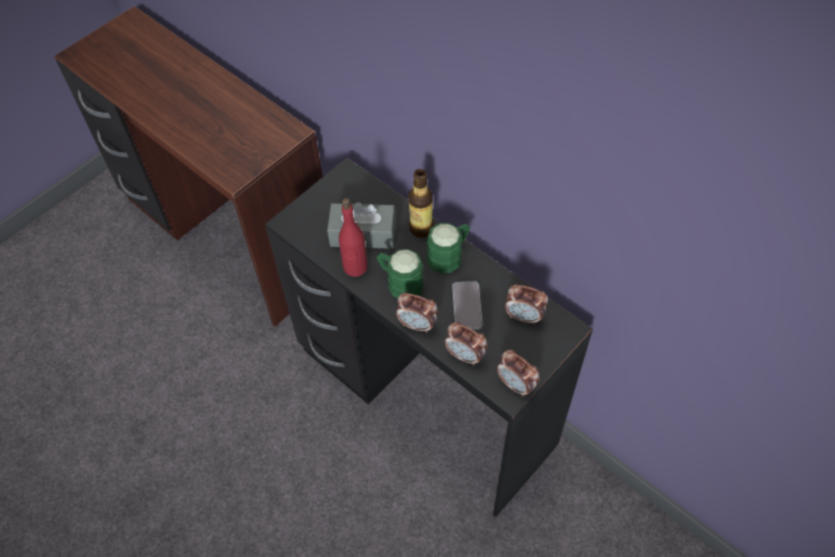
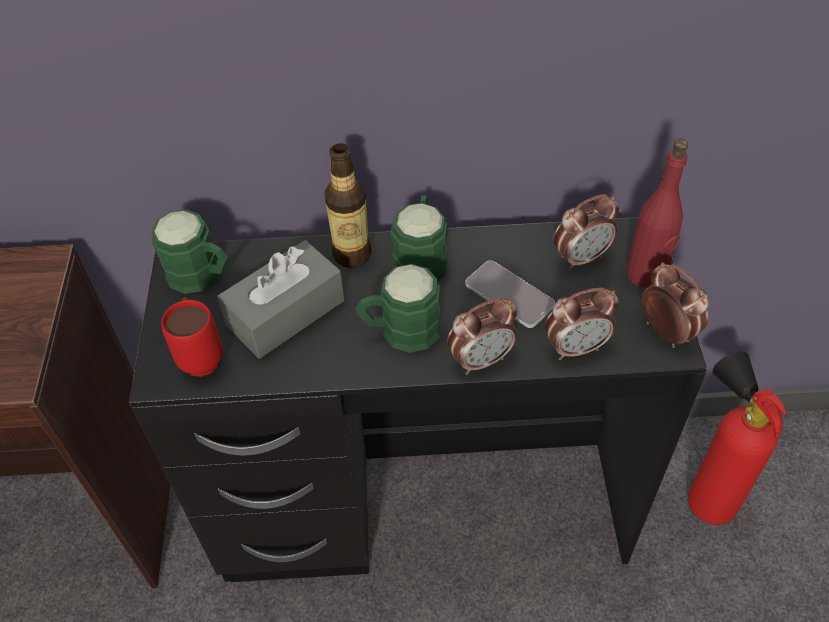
camera: 45 degrees left, 5 degrees down
red bottle [339,198,368,277] -> red bottle moved to [626,138,688,288]
alarm clock [497,350,540,396] -> alarm clock turned 120 degrees counterclockwise [642,262,709,348]
none -> green mug [151,209,228,294]
none -> red mug [161,297,223,377]
none -> fire extinguisher [688,351,786,525]

